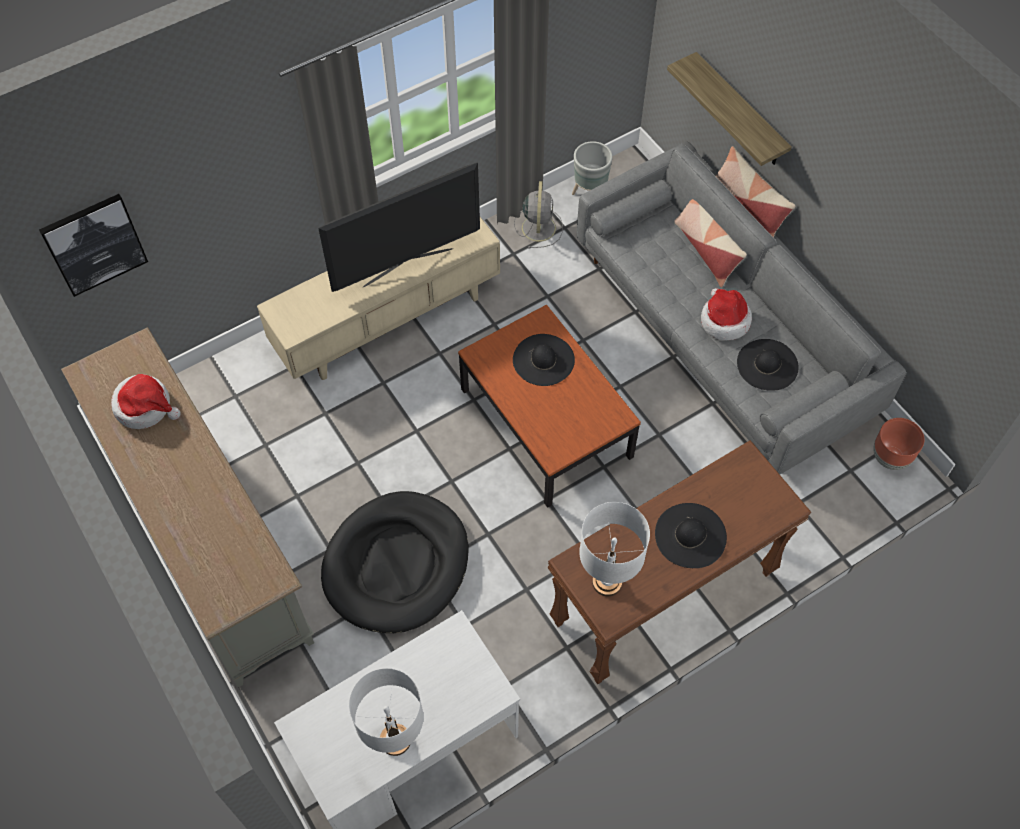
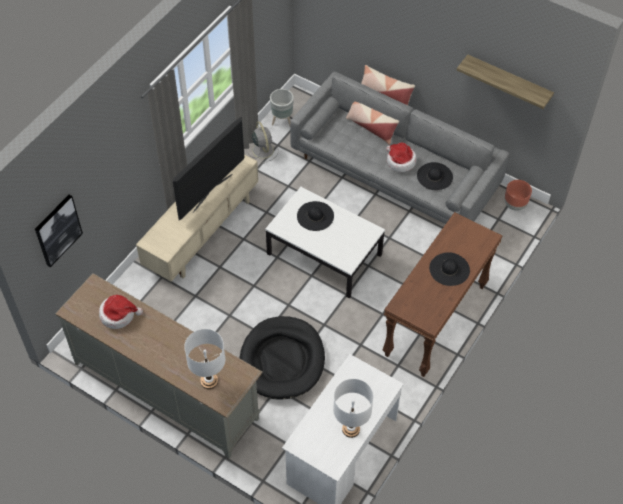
camera: 25 degrees left, 5 degrees down
brown coffee table [458,305,641,508] -> white coffee table [265,187,385,298]
white table lamp [579,502,650,596] -> white table lamp moved to [184,329,225,389]
shelf [667,52,791,166] -> shelf moved to [457,55,554,109]

